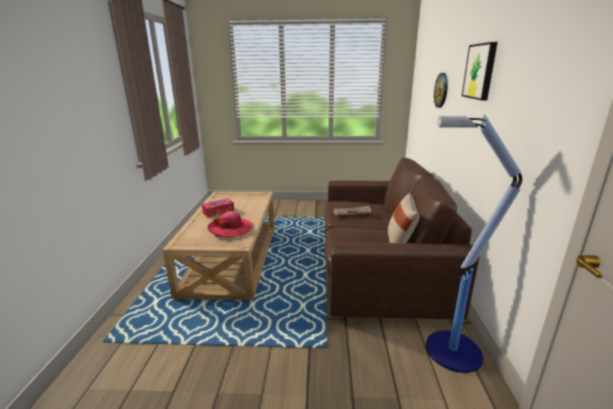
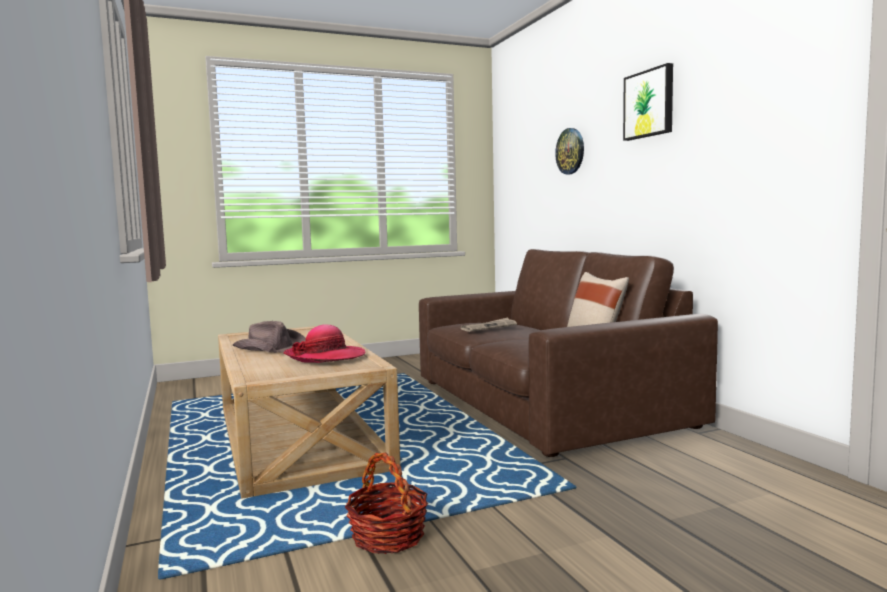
camera: 25 degrees left, 15 degrees down
tissue box [202,198,234,217] -> brown hat [233,321,306,353]
floor lamp [426,115,522,373] -> none
none -> basket [345,452,428,554]

